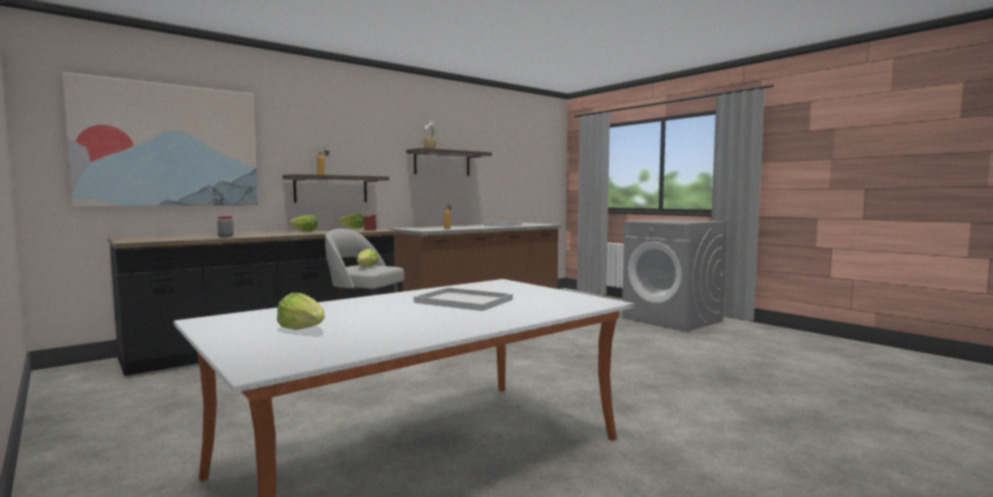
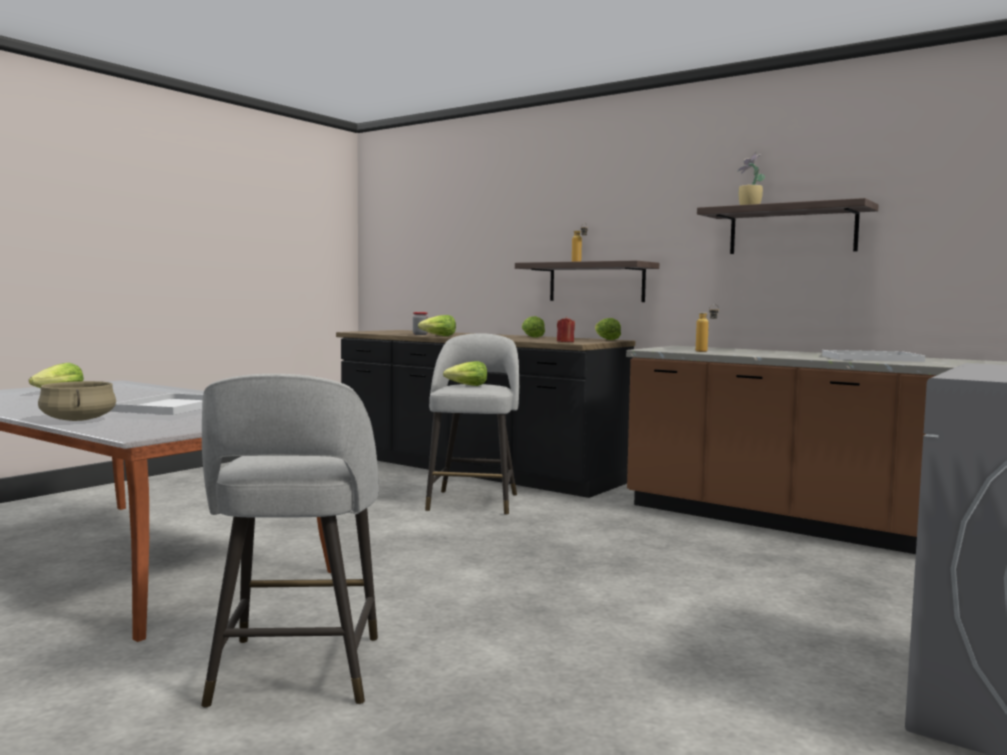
camera: 75 degrees right, 0 degrees up
picture [62,72,258,207] -> none
none -> beige cooking pot [38,381,116,421]
none -> grey stool [201,374,379,708]
none -> lettuce [418,315,456,336]

